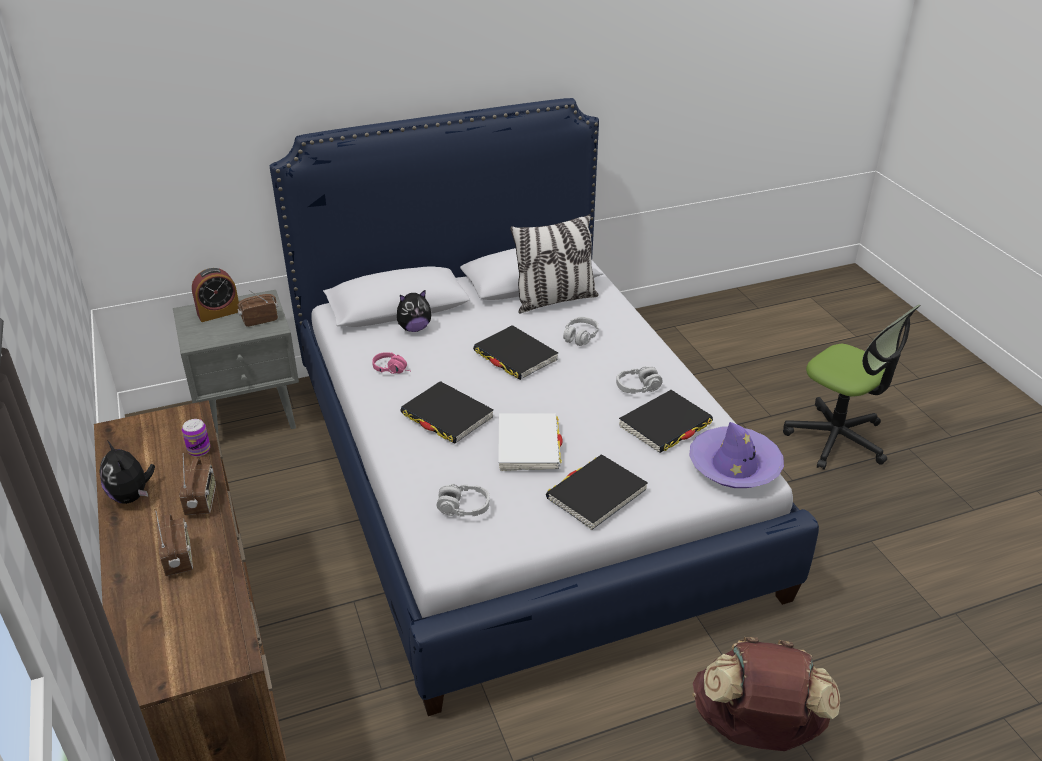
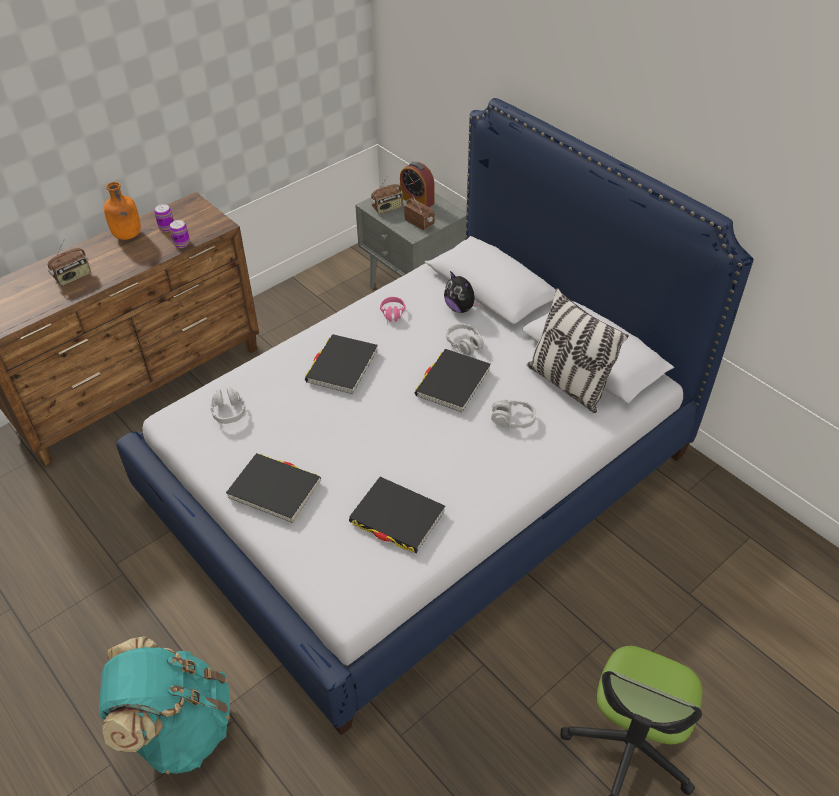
camera: 70 degrees right, 10 degrees up
plush toy [99,440,155,504] -> orange bottle [104,182,141,240]
radio [180,453,216,515] -> radio moved to [371,175,403,214]
white book [498,413,563,471] -> none
grey headphones [616,366,663,394] -> grey headphones moved to [446,323,484,355]
purple hat [690,422,784,488] -> none
brown backpack [692,637,840,751] -> turquoise backpack [99,636,230,774]
none -> can [154,204,174,232]

